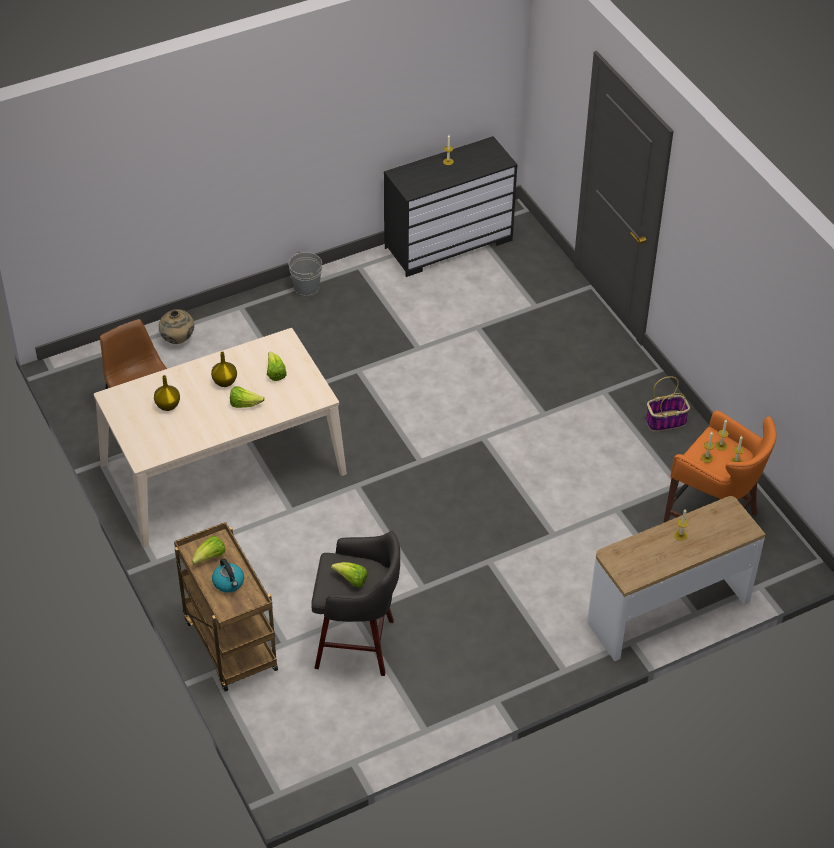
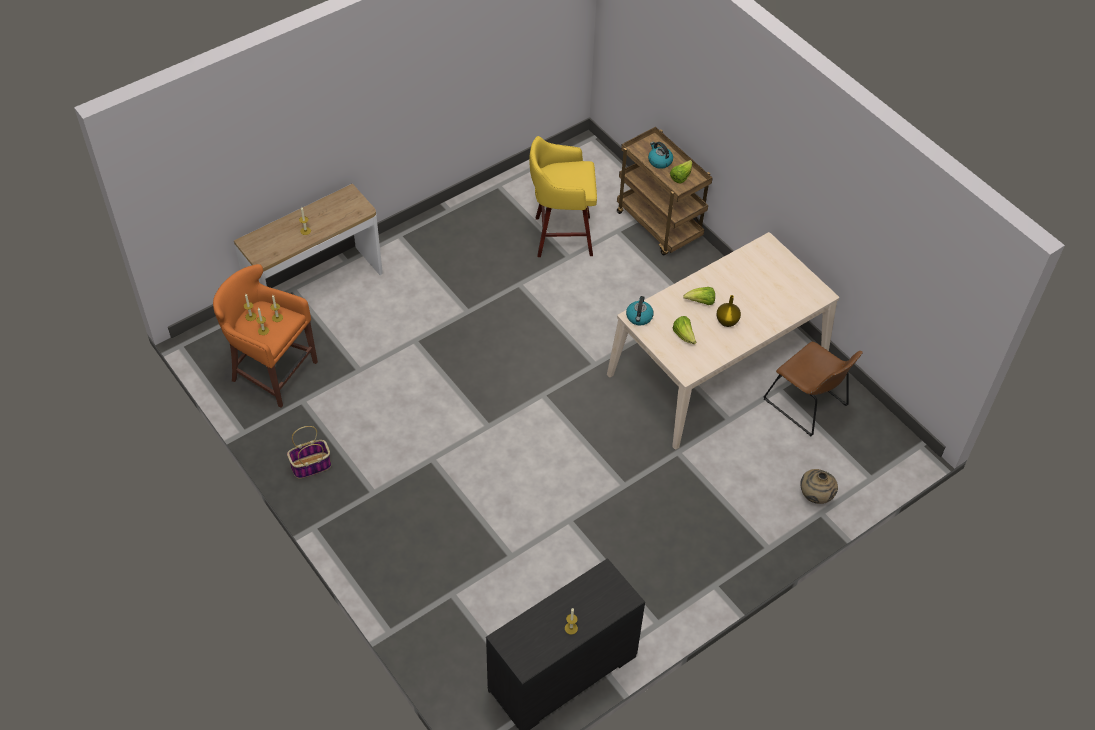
camera: 170 degrees right, 5 degrees up
yellow vase [154,375,180,411] -> none
grey bucket [288,251,322,298] -> none
grey stool [311,531,400,676] -> yellow stool [529,136,597,257]
lettuce [331,562,368,587] -> none
none -> kettle [626,296,654,325]

